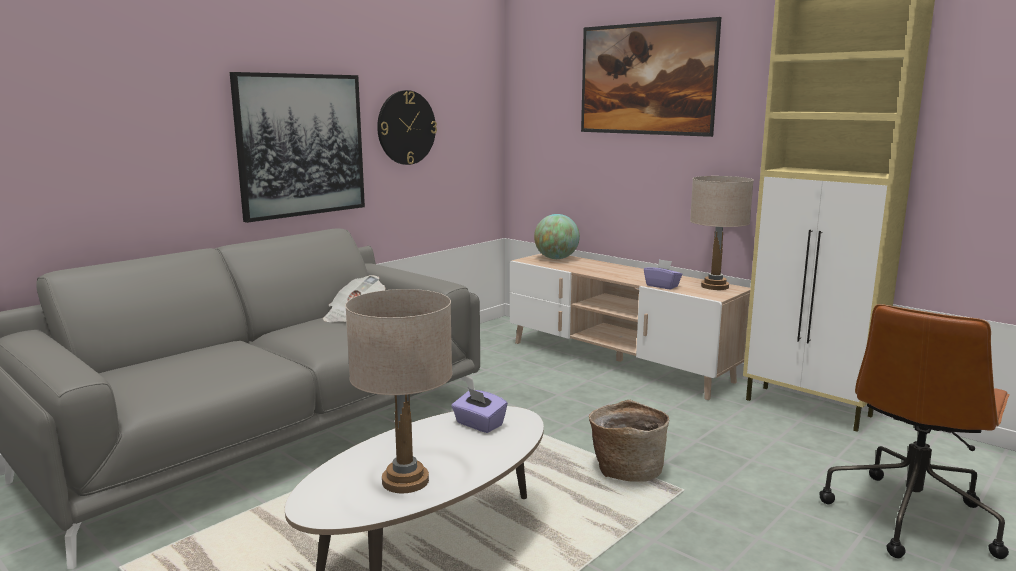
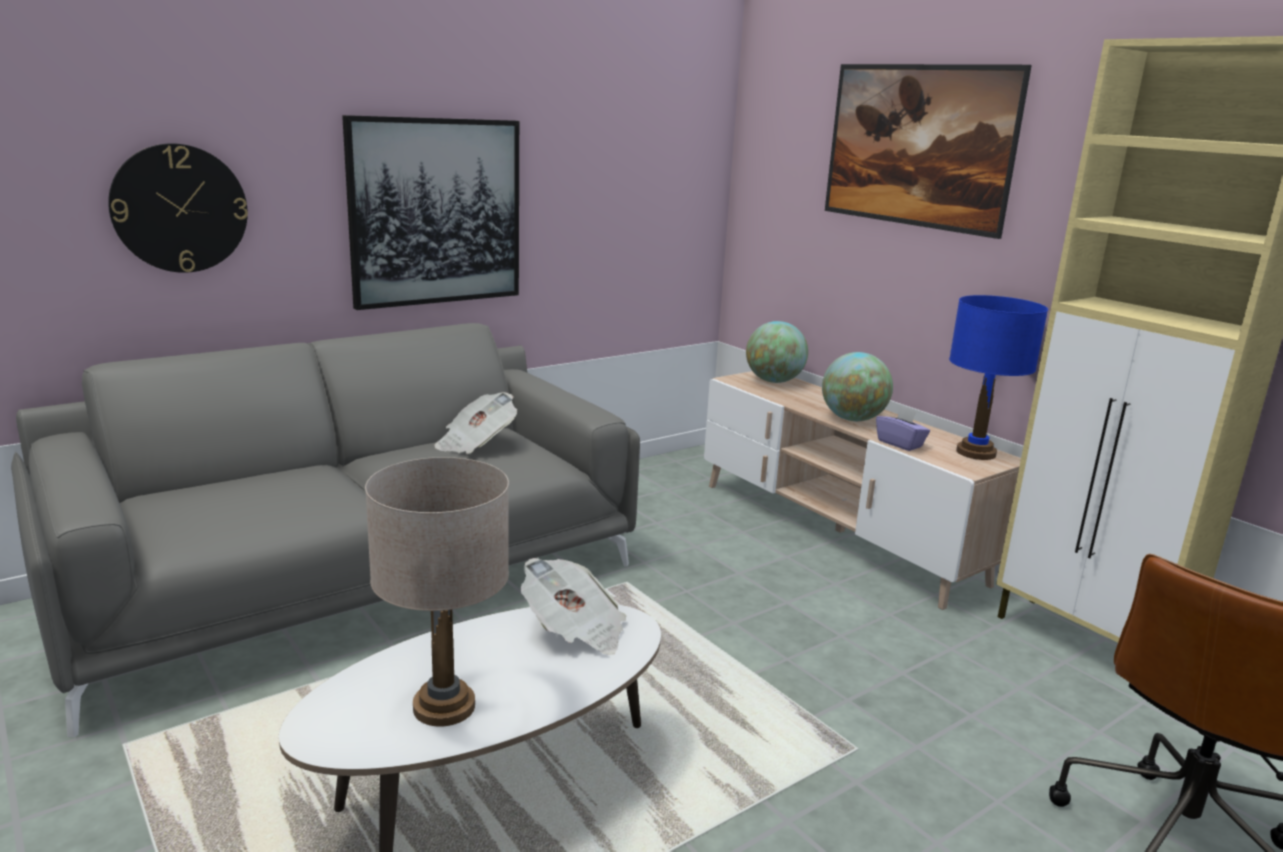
camera: 10 degrees right, 5 degrees up
wall clock [377,90,437,165] -> wall clock moved to [108,143,248,273]
purple tissue box [451,388,508,433] -> newspaper [520,558,626,655]
basket [589,400,669,482] -> none
beige table lamp [690,176,754,290] -> blue table lamp [949,295,1048,460]
none -> globe [822,352,893,421]

